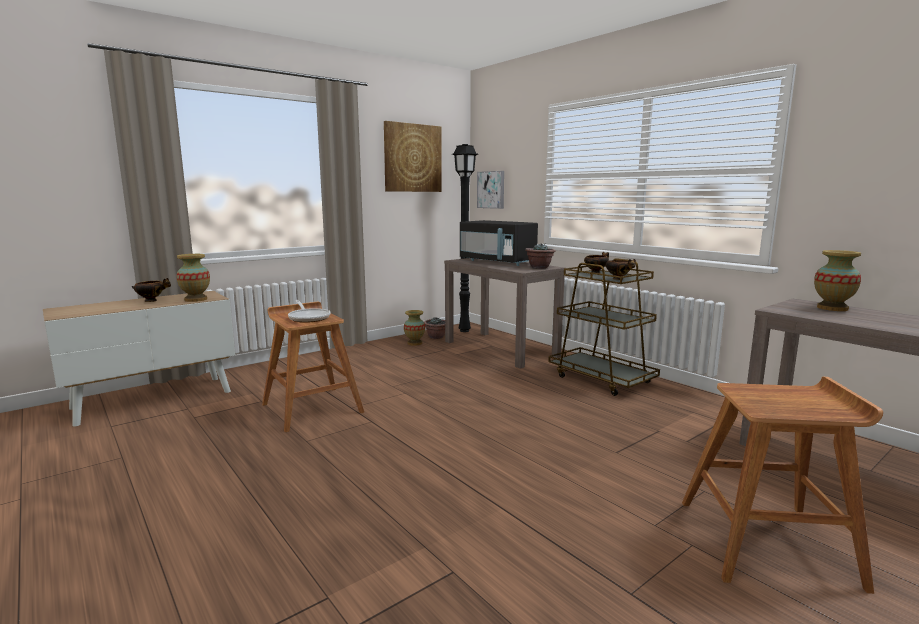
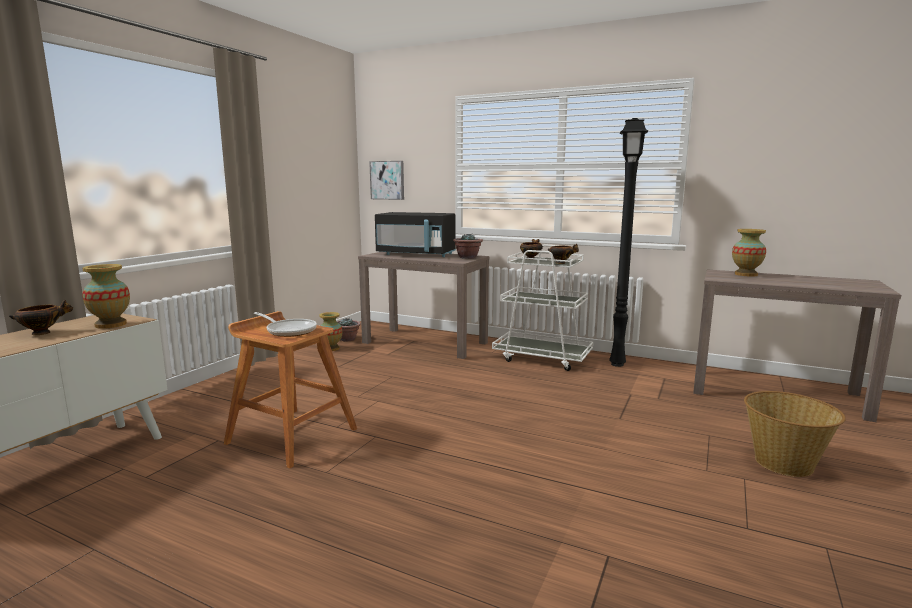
camera: 25 degrees left, 0 degrees up
picture [384,121,441,192] -> none
black floor lamp [452,144,479,332] -> black floor lamp moved to [609,118,648,367]
brown cart [548,258,660,396] -> white cart [492,245,593,371]
brown stool [682,377,883,594] -> basket [744,391,846,477]

